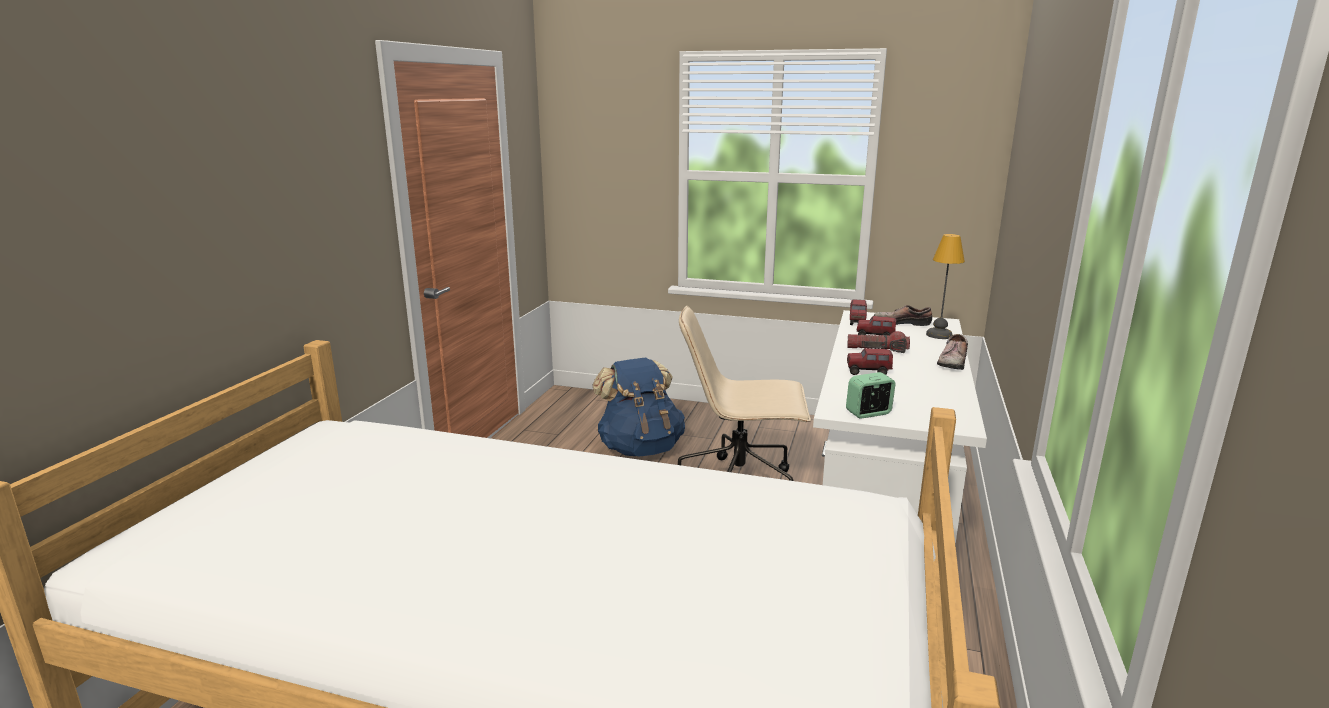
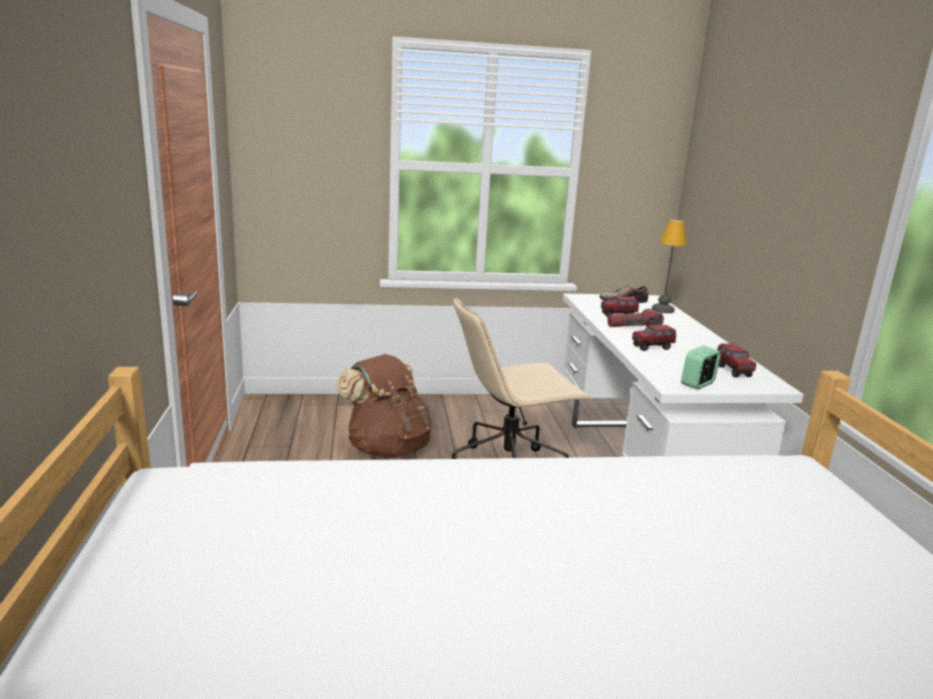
camera: 25 degrees left, 0 degrees up
blue backpack [592,357,685,457] -> brown backpack [336,354,432,458]
toy truck [850,299,867,325] -> toy truck moved to [717,343,756,377]
shoe [937,334,968,370] -> none

